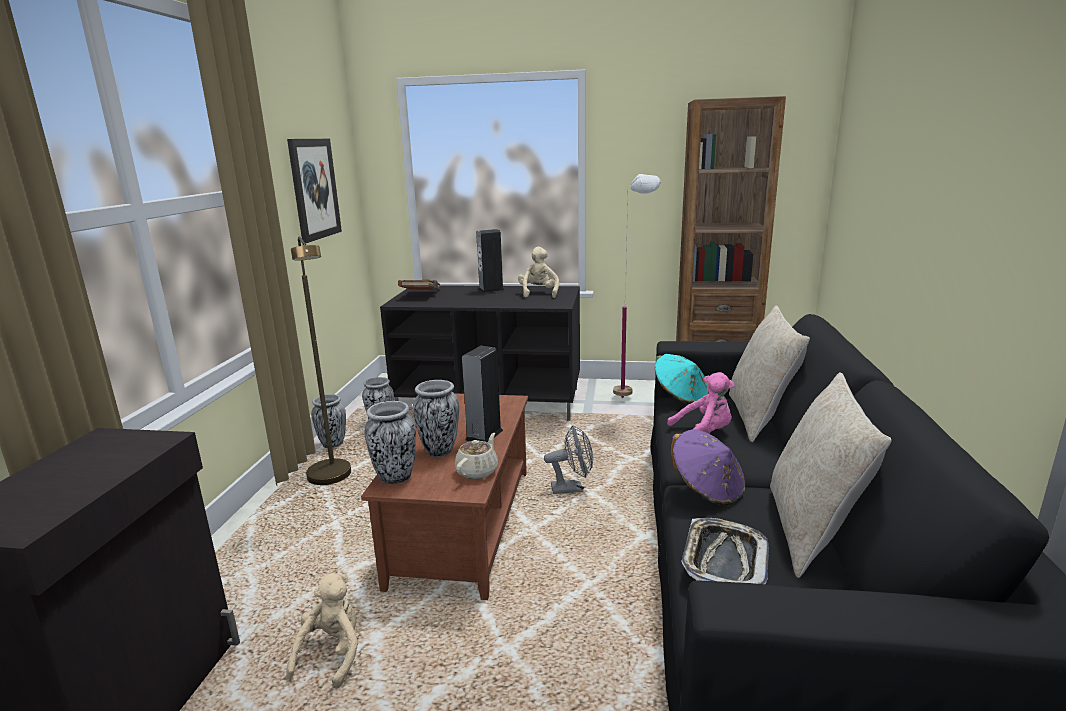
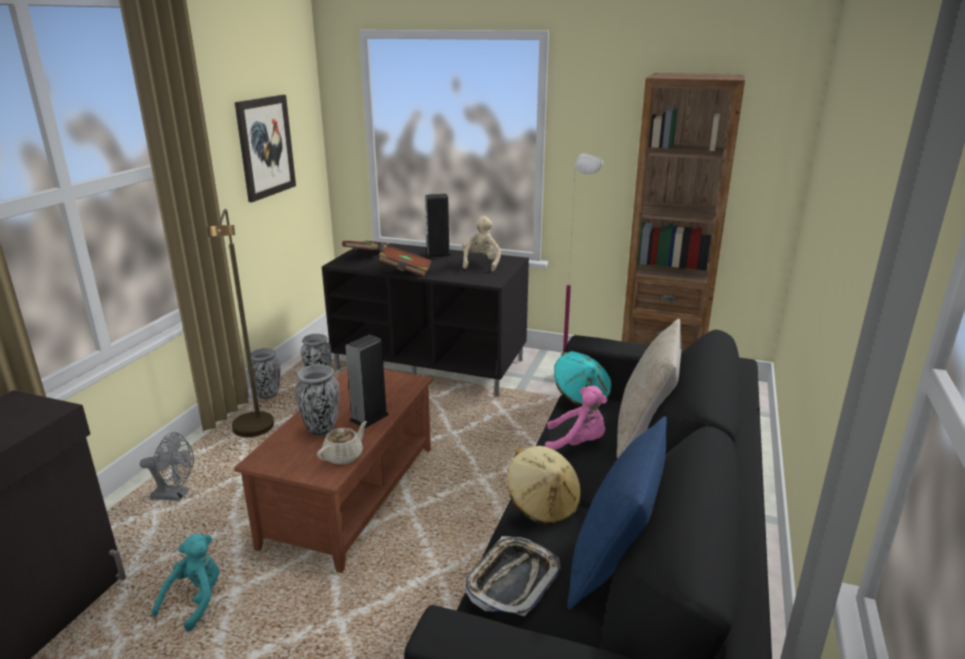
camera: 10 degrees right, 5 degrees up
beige plush toy [286,573,358,689] -> turquoise plush toy [152,534,220,632]
vase [364,401,416,484] -> none
grey fan [544,425,593,494] -> grey fan moved to [140,432,194,501]
purple hat [671,429,745,506] -> beige hat [507,446,581,525]
beige pillow [770,372,892,578] -> blue pillow [567,416,667,610]
none -> brown book [378,245,432,277]

